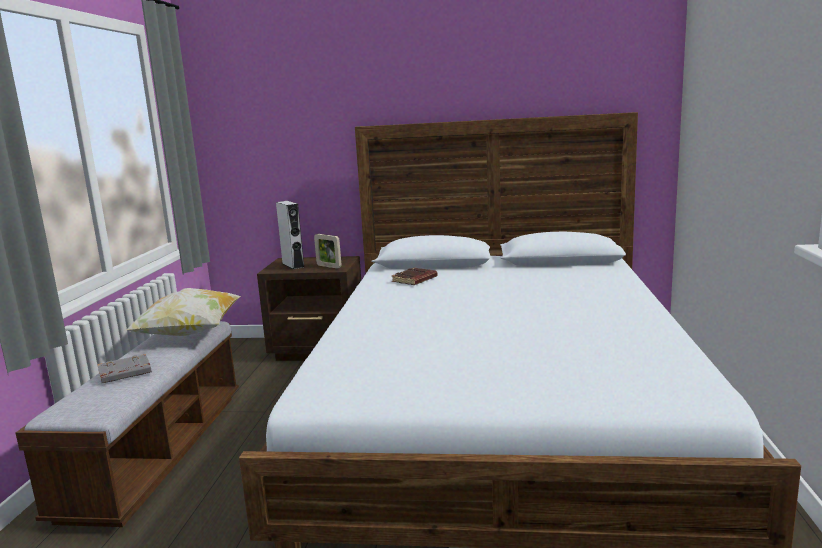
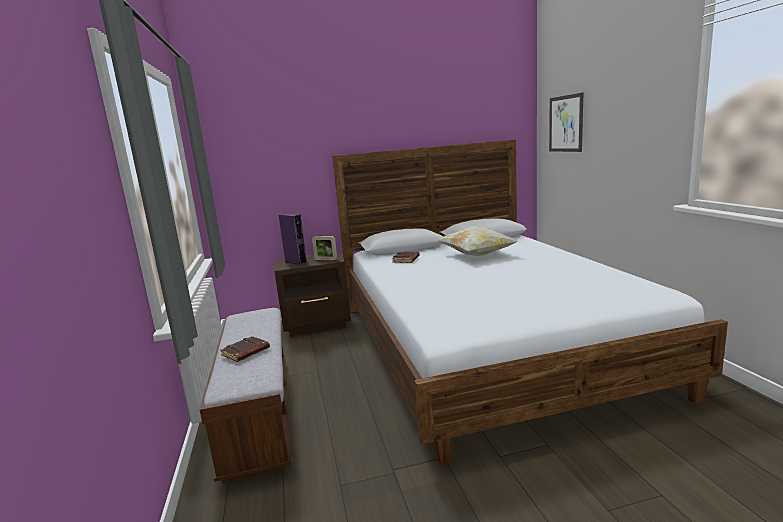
camera: 20 degrees left, 0 degrees up
grey book [97,354,152,383] -> brown book [220,336,270,362]
pillow [126,288,241,336] -> pillow moved to [437,226,519,256]
grey speaker [276,201,304,269] -> purple speaker [279,214,307,265]
none -> picture [549,93,583,152]

